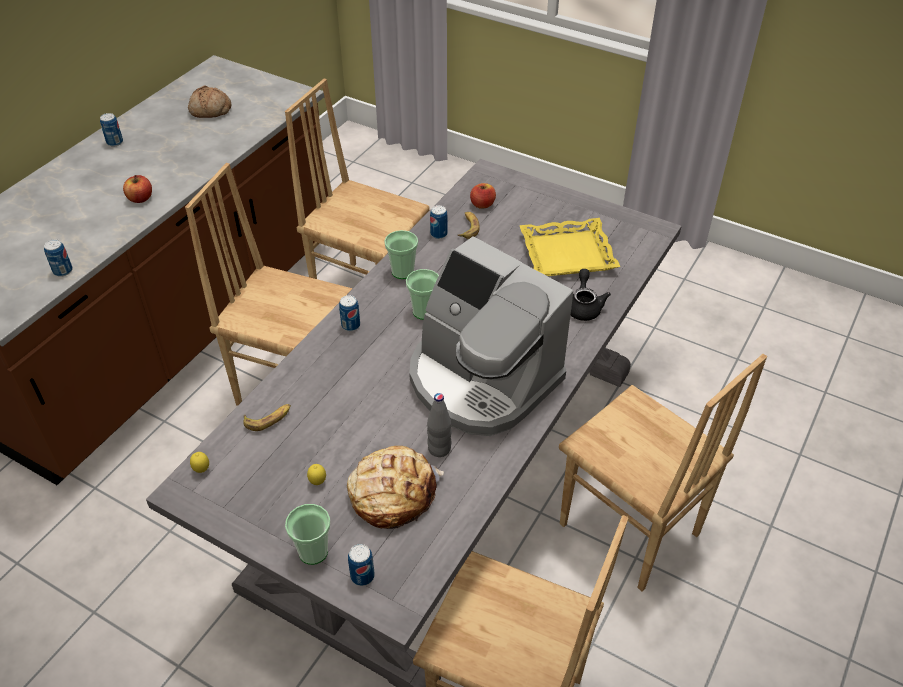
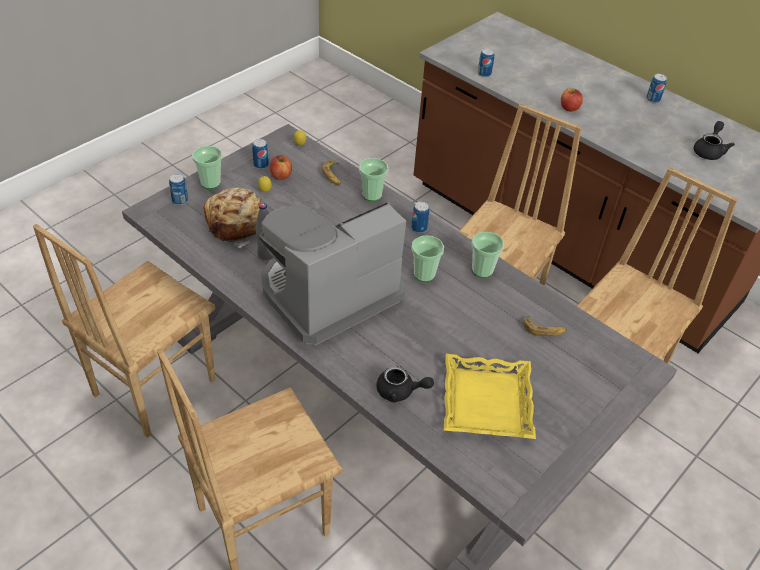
camera: 100 degrees right, 0 degrees up
bread [188,85,231,118] -> black teapot [694,121,735,160]
can [430,205,448,239] -> can moved to [252,139,269,169]
apple [470,183,496,209] -> apple moved to [270,155,292,180]
none -> cup [359,158,389,201]

